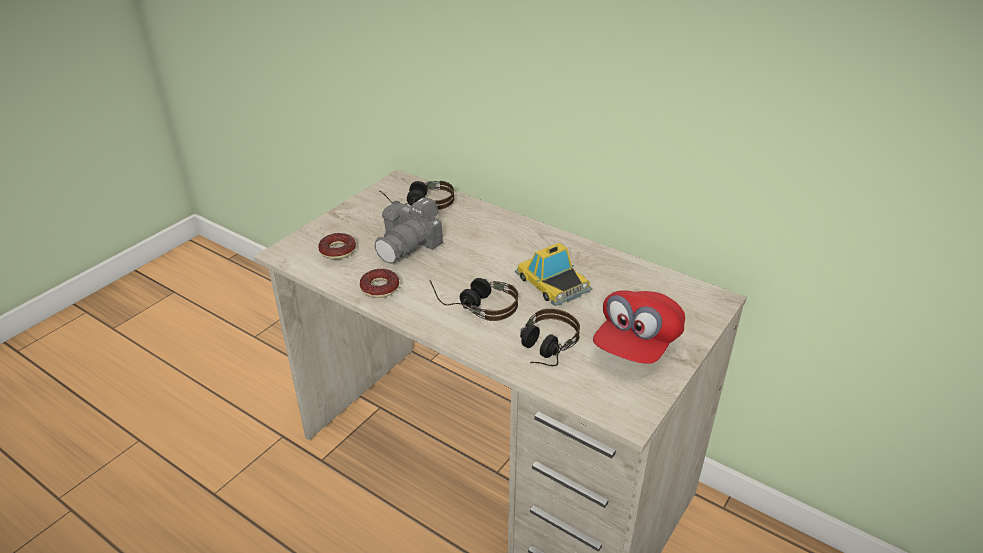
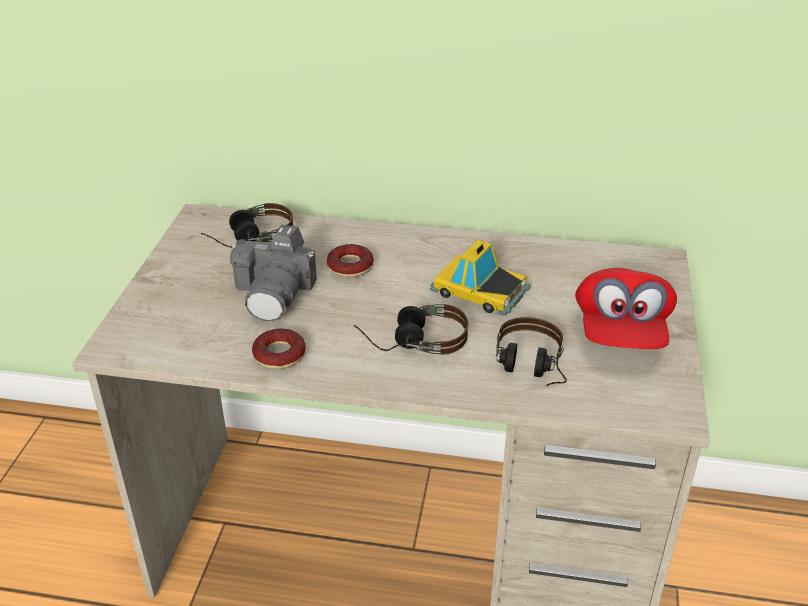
camera: 25 degrees left, 0 degrees up
donut [318,233,356,259] -> donut moved to [327,244,374,278]

